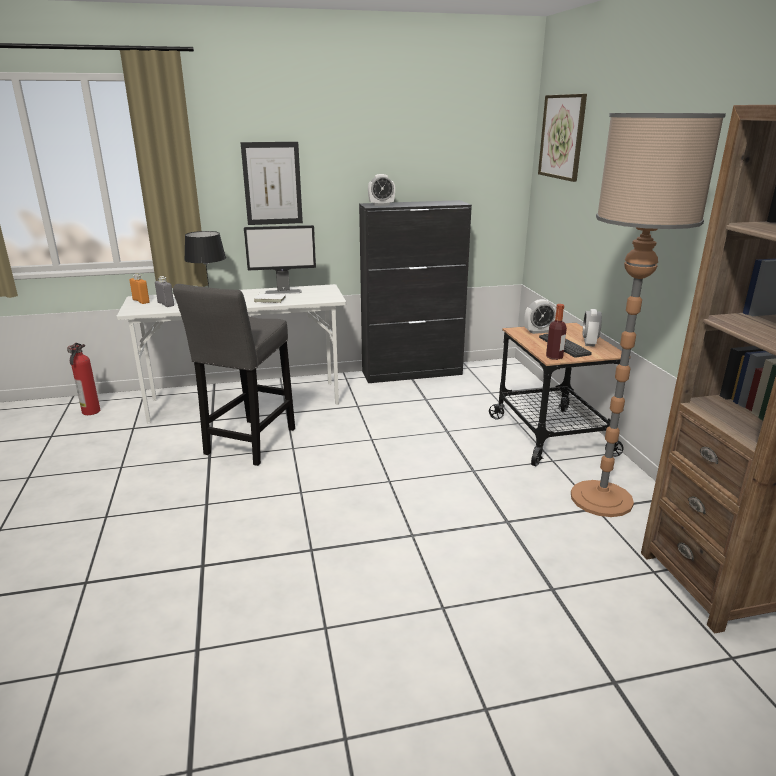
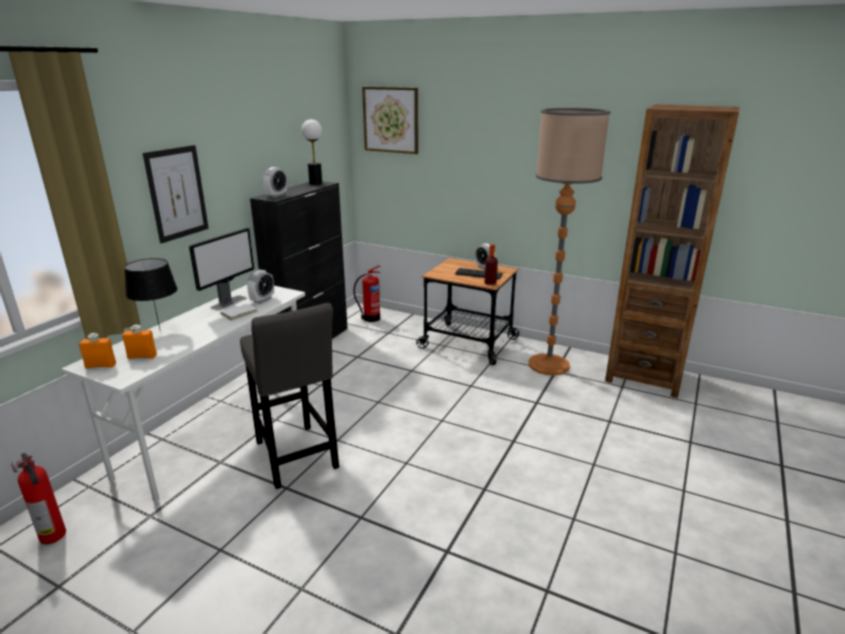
camera: 50 degrees left, 0 degrees up
grey bottle [155,276,174,307] -> orange bottle [122,325,157,359]
alarm clock [525,299,556,334] -> alarm clock moved to [247,270,274,304]
none -> table lamp [302,119,322,185]
none -> fire extinguisher [353,265,380,322]

